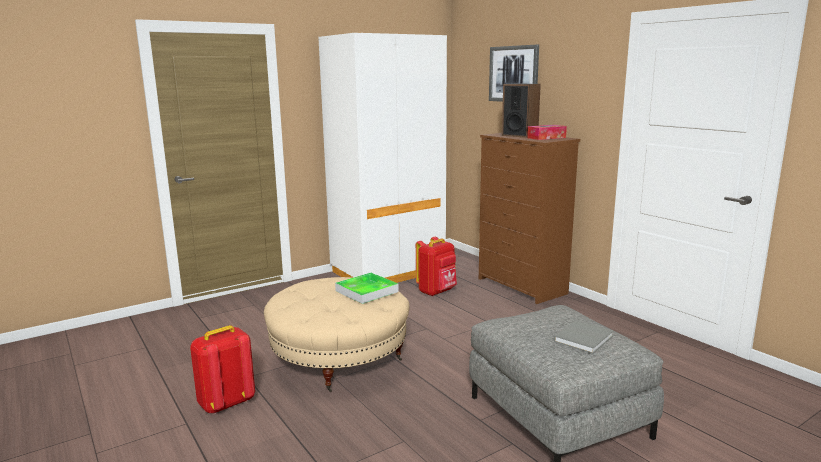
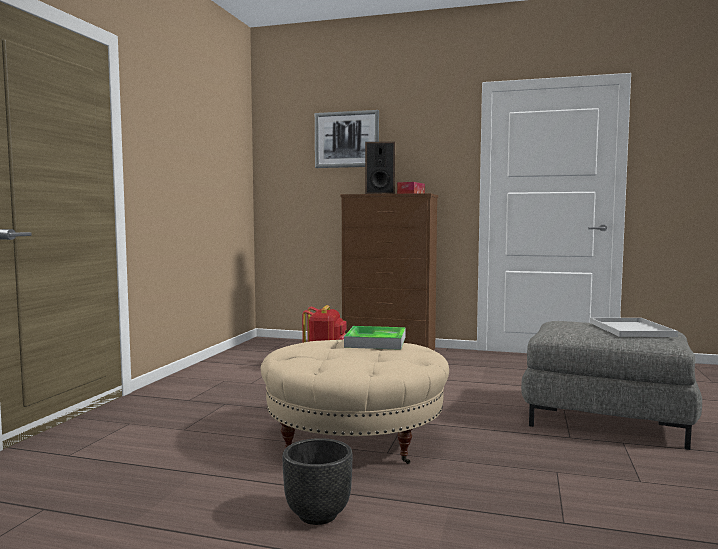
camera: 40 degrees left, 10 degrees down
red backpack [190,325,255,414] -> black planter [282,438,353,525]
white wardrobe [318,33,447,283] -> none
grey book [554,320,614,354] -> white tray [590,318,678,337]

